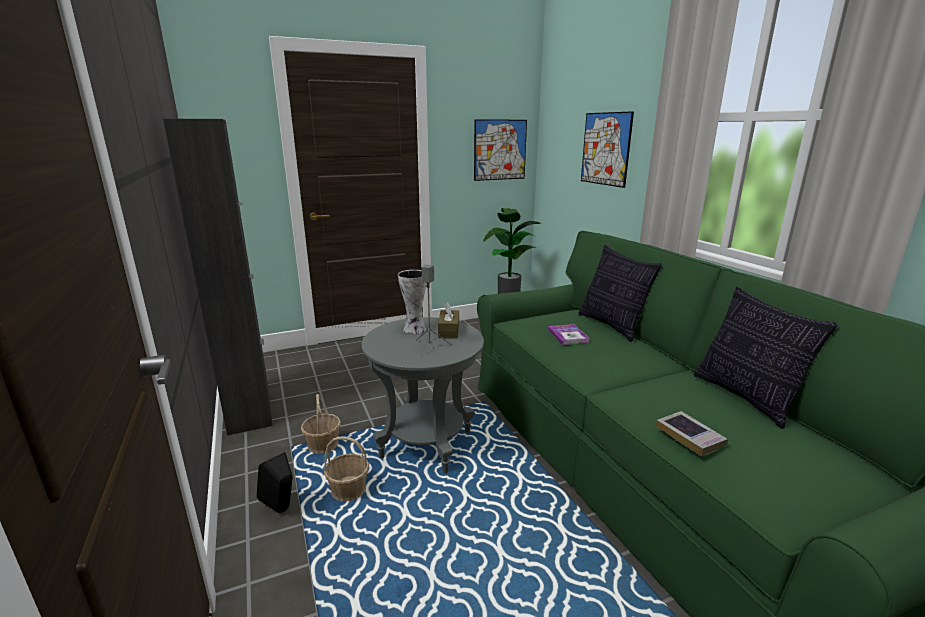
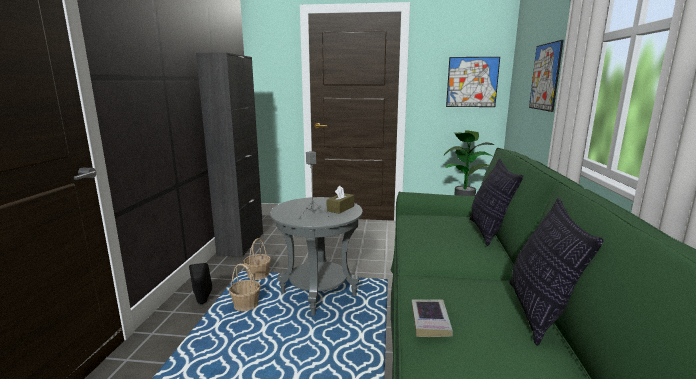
camera: 30 degrees right, 5 degrees down
vase [398,270,427,334] -> none
book [548,324,590,345] -> none

